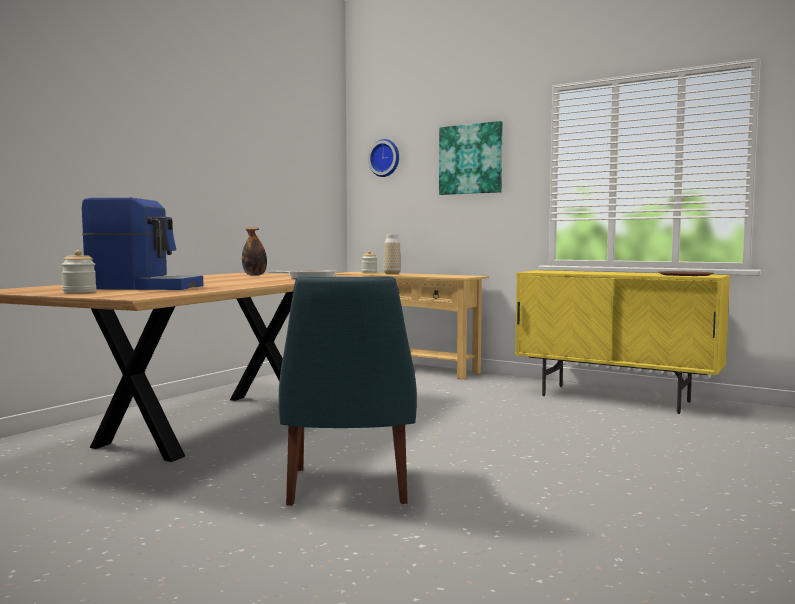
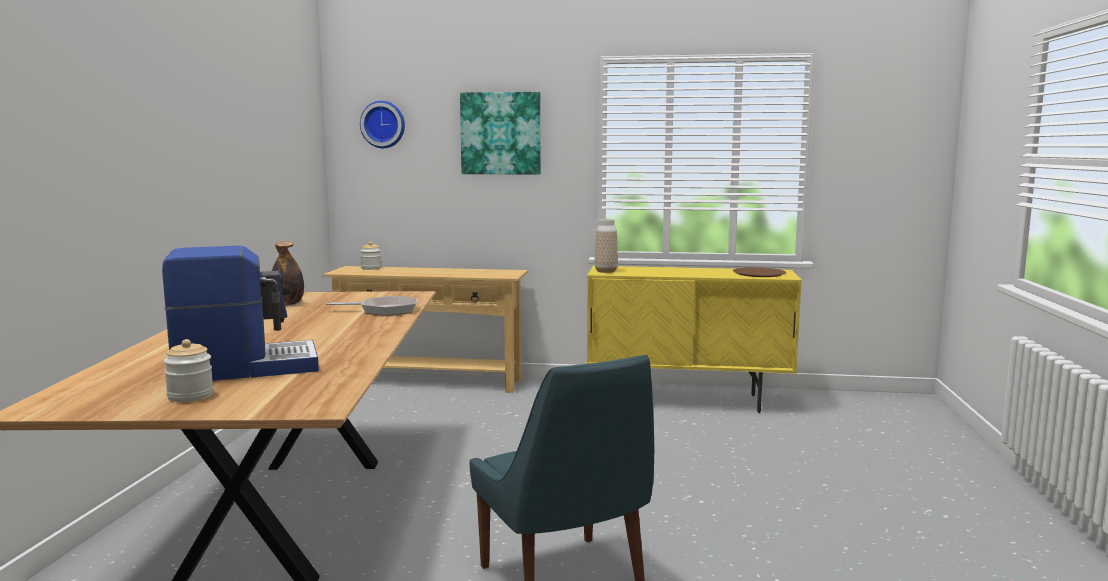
camera: 25 degrees left, 5 degrees up
vase [383,234,401,275] -> vase moved to [595,219,618,273]

